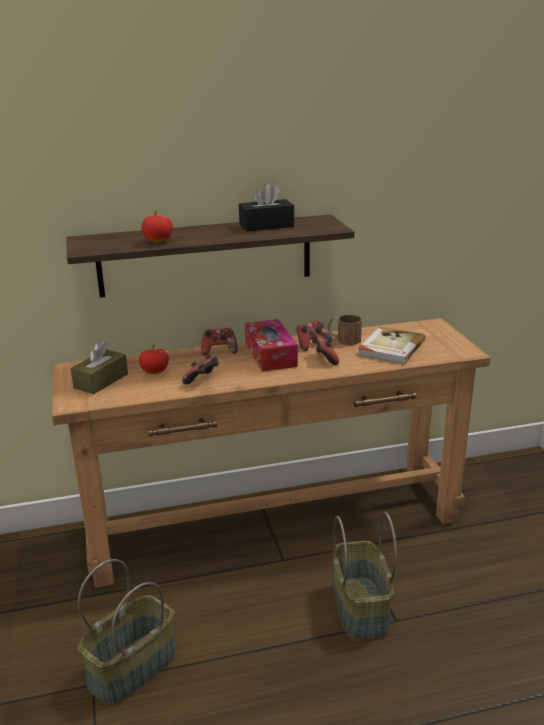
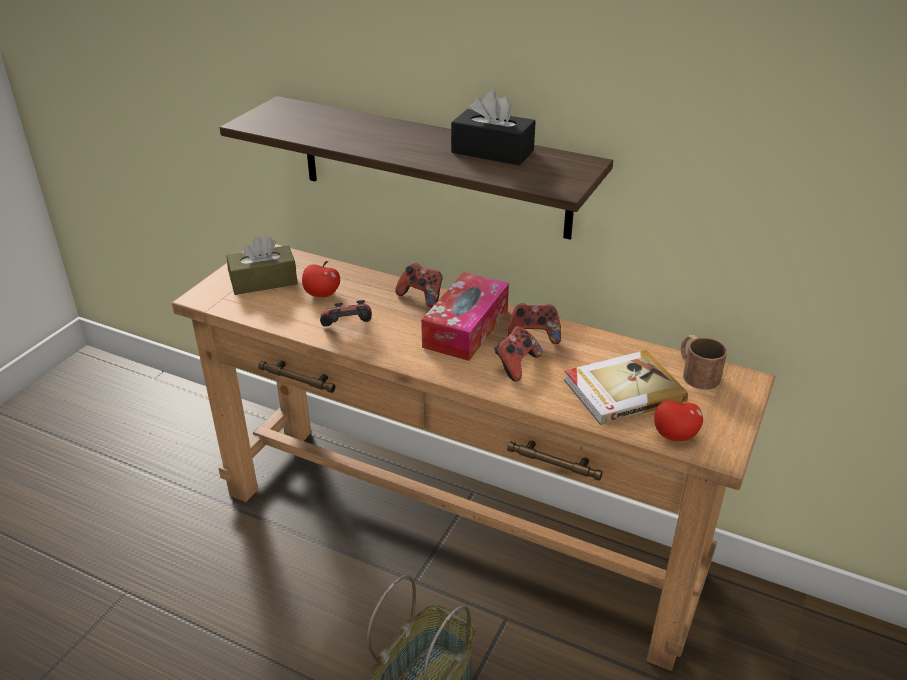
camera: 40 degrees right, 10 degrees up
basket [77,559,176,705] -> none
apple [141,211,173,242] -> apple moved to [654,396,703,441]
brown mug [327,315,362,345] -> brown mug moved to [681,335,727,390]

